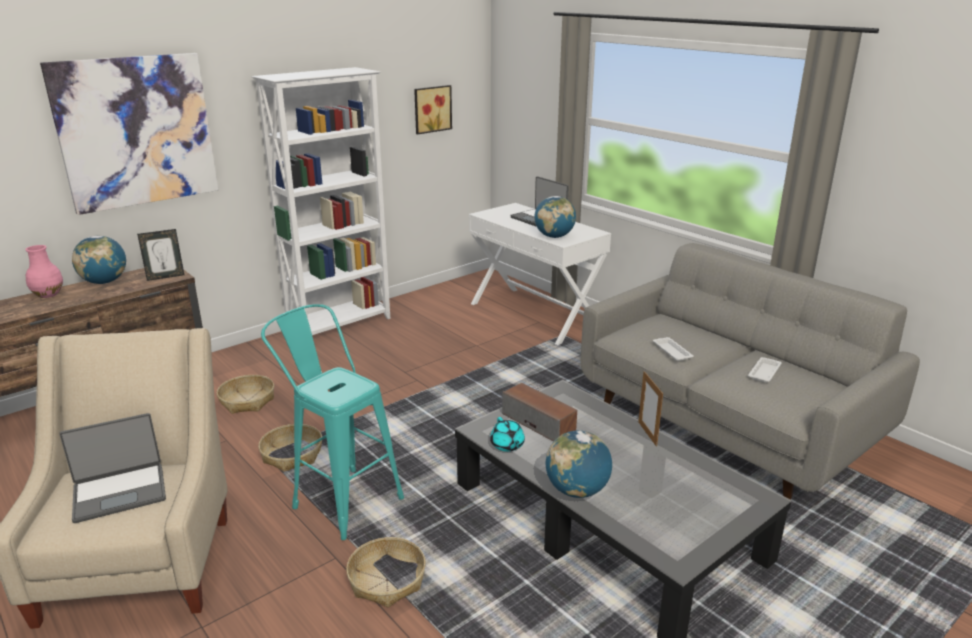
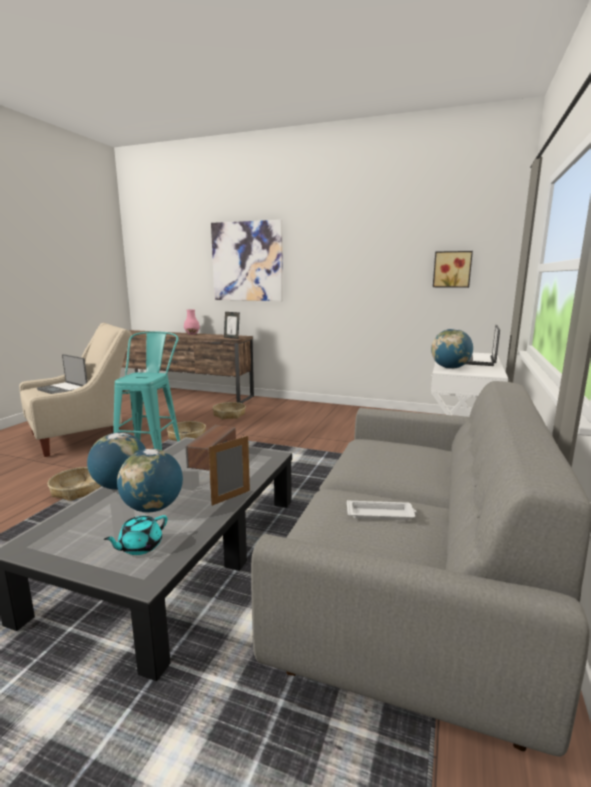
camera: 60 degrees right, 10 degrees down
globe [72,236,126,284] -> globe moved to [117,449,183,512]
white bookcase [251,67,390,335] -> none
turquoise teapot [490,417,525,452] -> turquoise teapot moved to [104,515,167,555]
white tray [653,337,694,361] -> none

